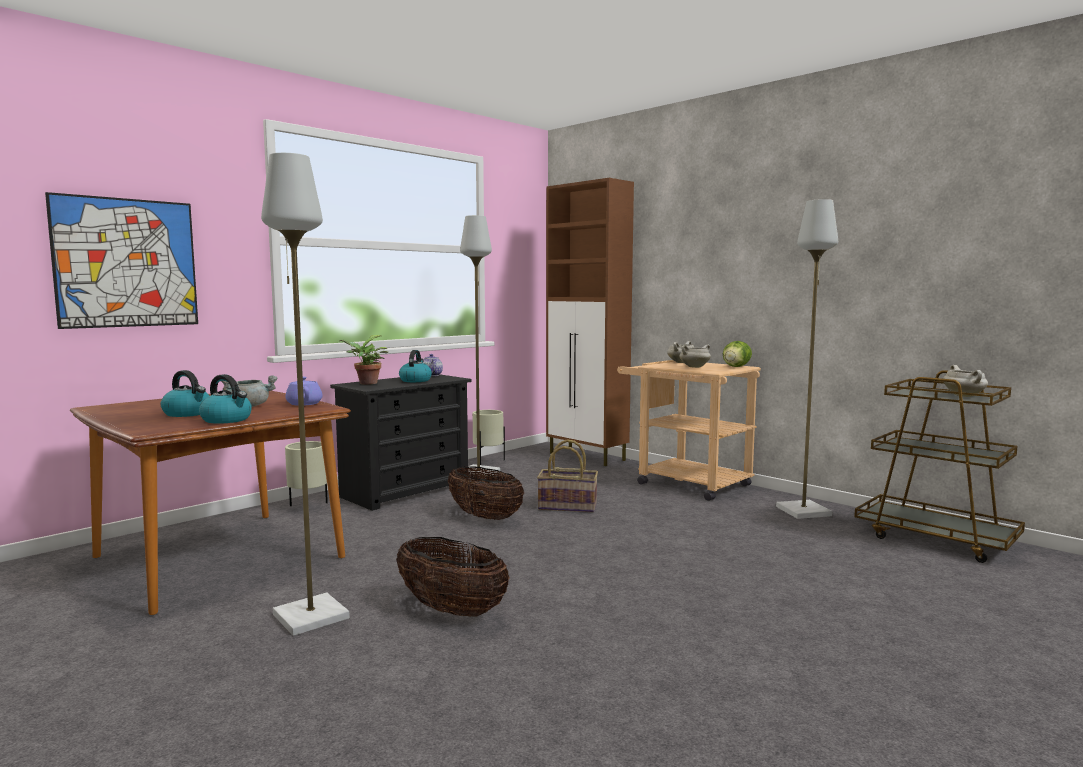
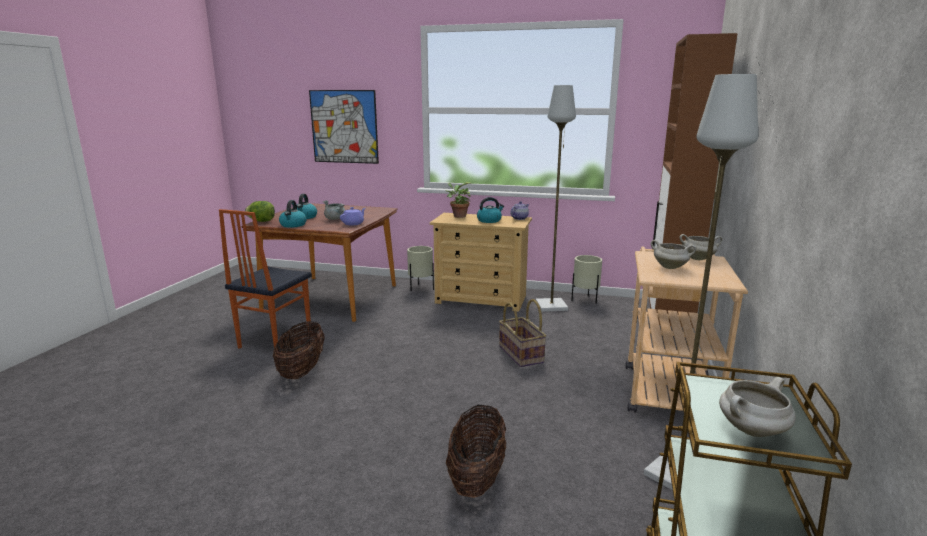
camera: 60 degrees right, 10 degrees up
grey floor lamp [261,153,350,636] -> chair [219,209,312,349]
black dresser [330,375,472,511] -> beige dresser [430,213,532,312]
basket [448,466,524,520] -> basket moved to [446,404,506,498]
lettuce [723,341,752,367] -> lettuce moved to [245,201,275,222]

